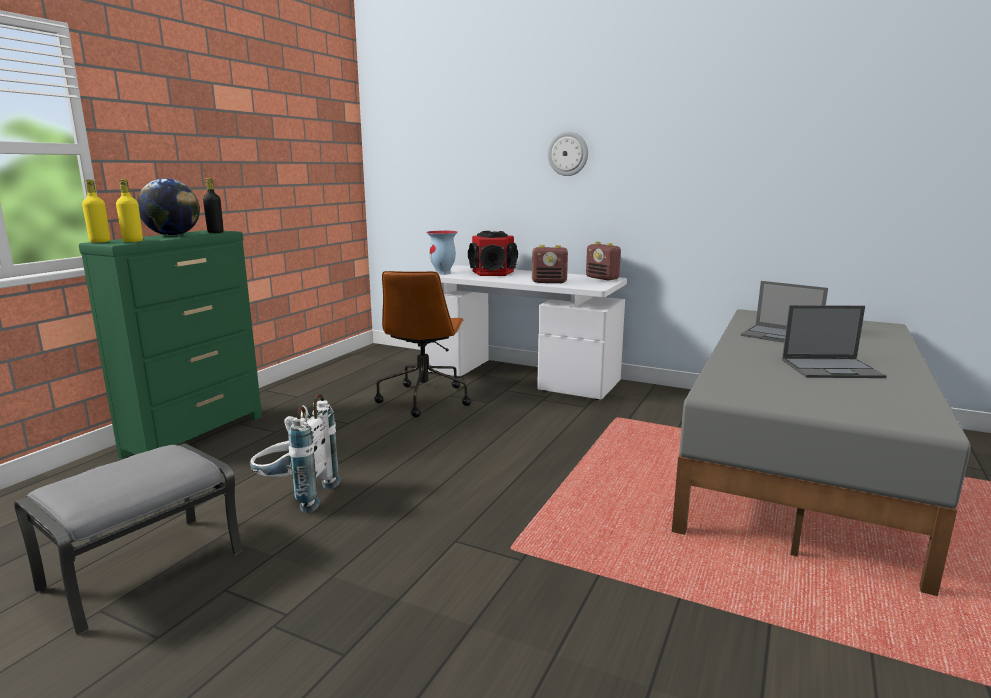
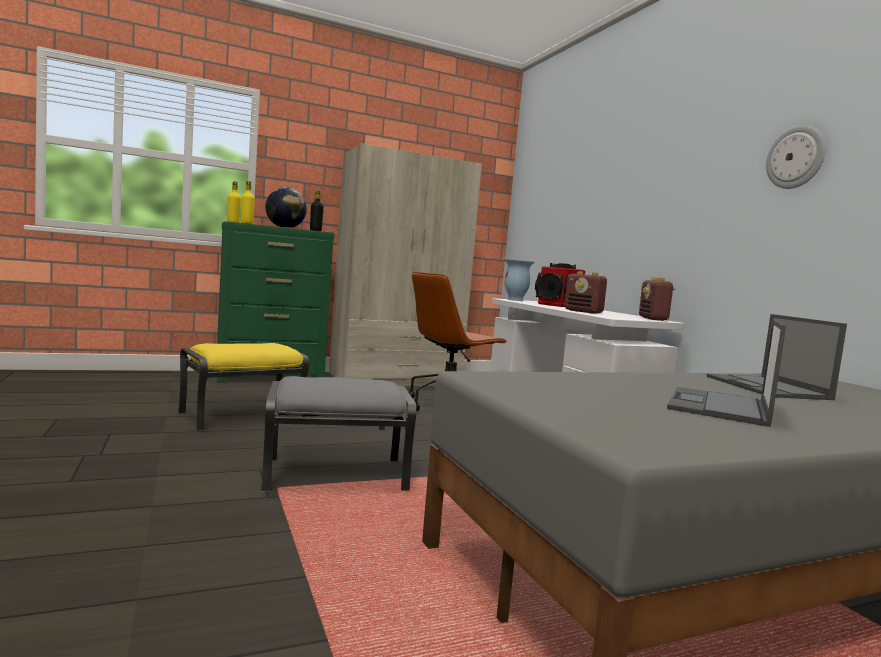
camera: 40 degrees right, 10 degrees down
grey ottoman [14,443,243,636] -> grey ottoman moved to [261,376,416,492]
white backpack [250,394,341,513] -> yellow ottoman [178,343,309,431]
wall clock [548,131,588,176] -> wall clock moved to [766,125,826,189]
laptop [782,305,886,378] -> laptop turned 75 degrees clockwise [667,320,786,427]
none -> beige wardrobe [329,143,482,386]

